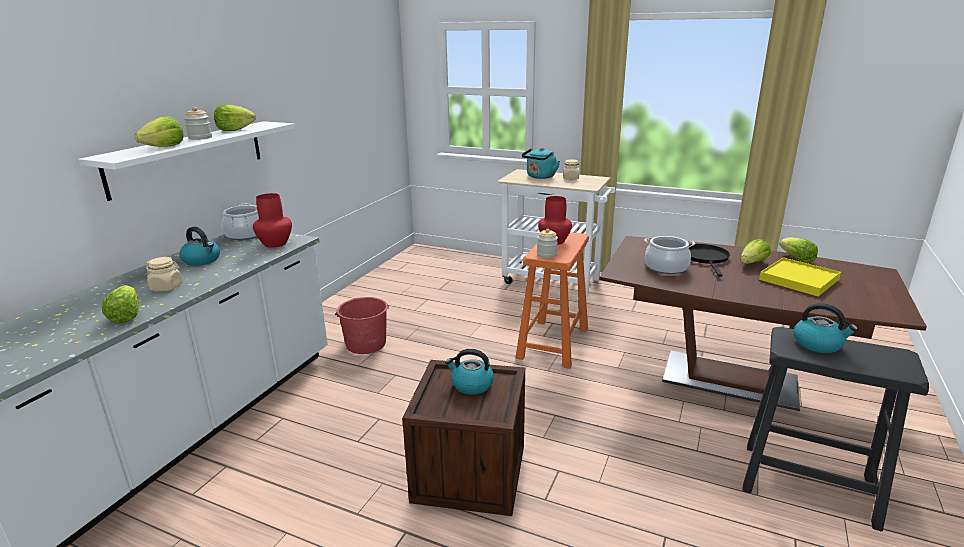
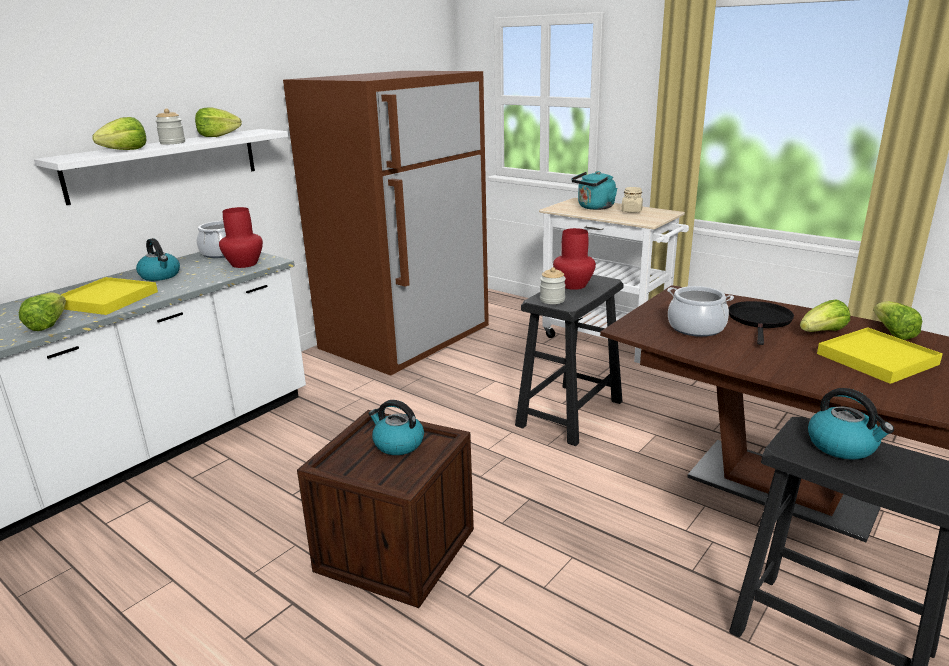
camera: 15 degrees right, 0 degrees up
beige jar [146,257,183,291] -> yellow tray [61,277,158,315]
red bucket [335,297,389,354] -> none
orange stool [516,232,589,369] -> black stool [515,275,624,446]
none -> brown fridge [283,71,489,376]

